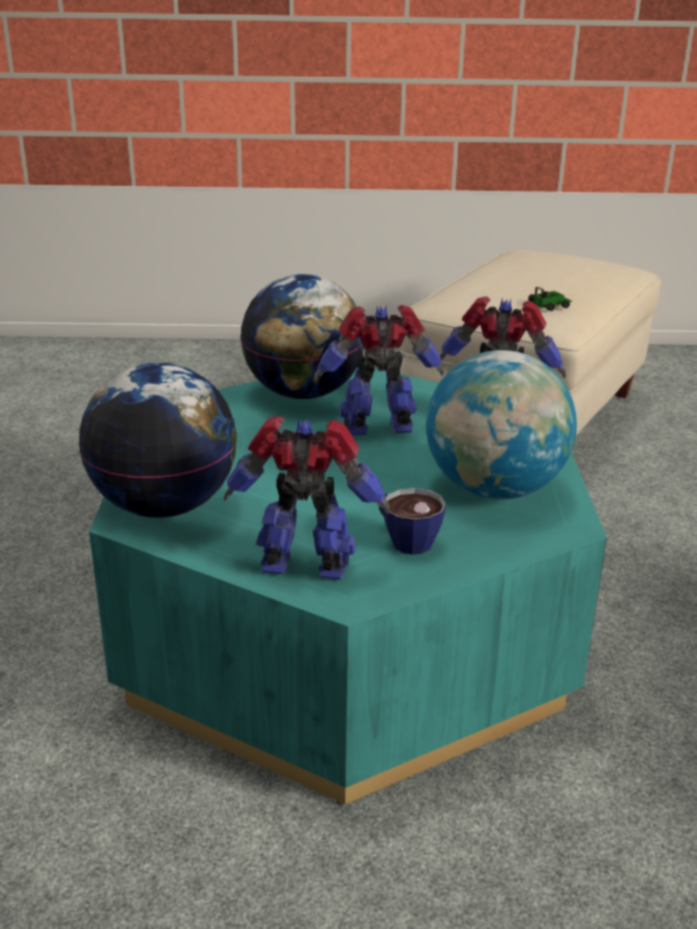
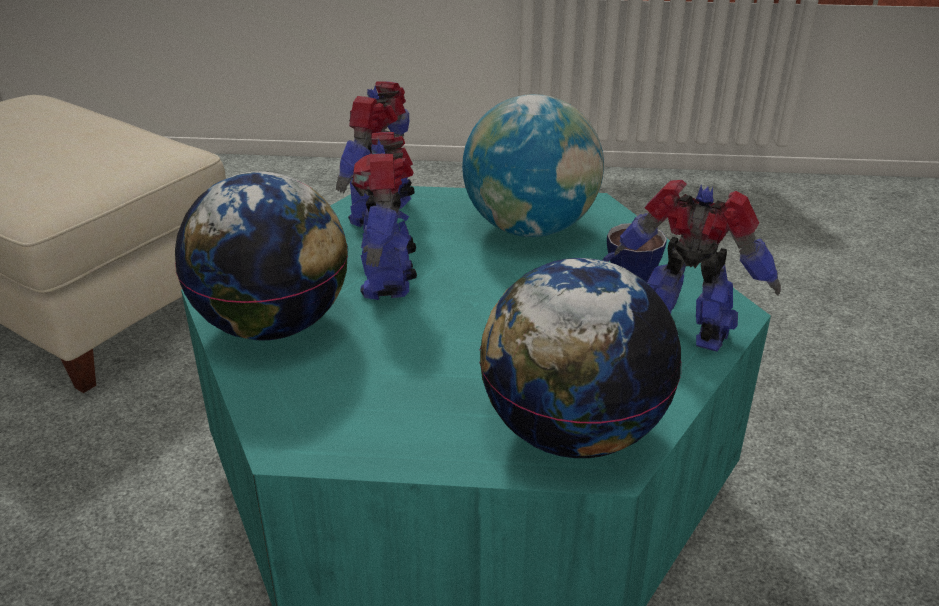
camera: 85 degrees left, 5 degrees up
toy robot [224,416,390,579] -> toy robot turned 105 degrees clockwise [614,180,781,352]
toy car [528,287,573,311] -> none

